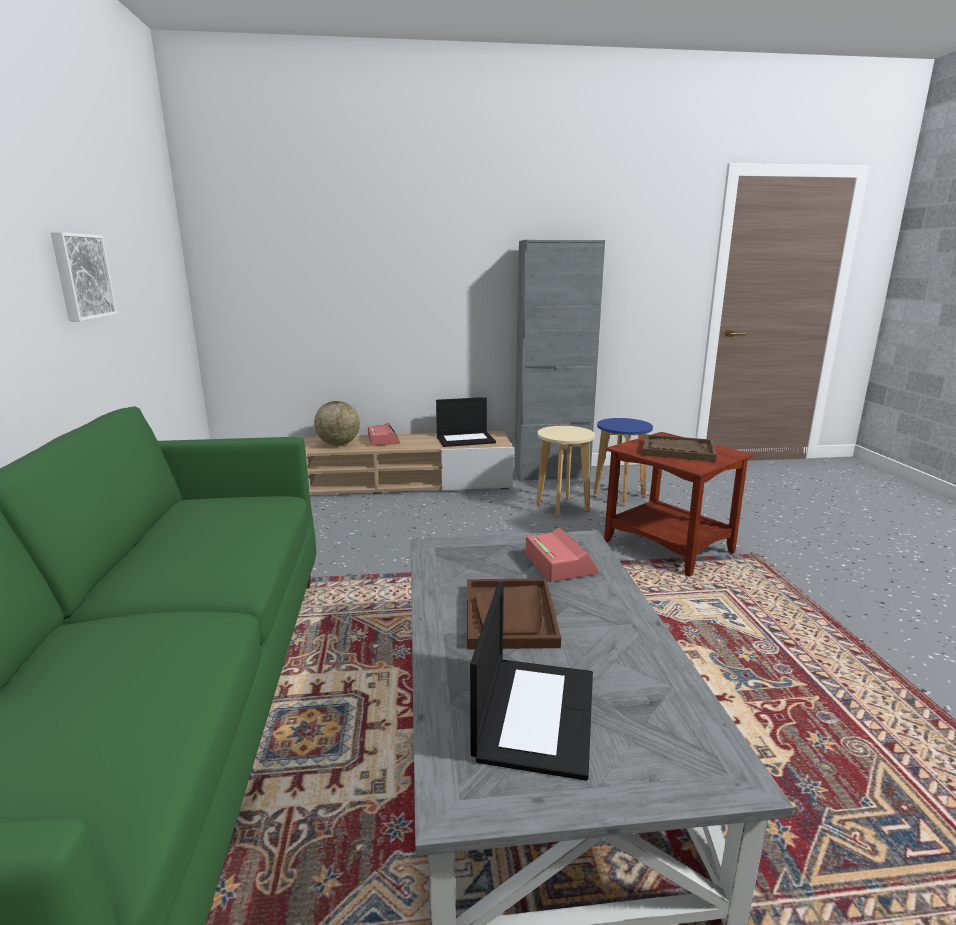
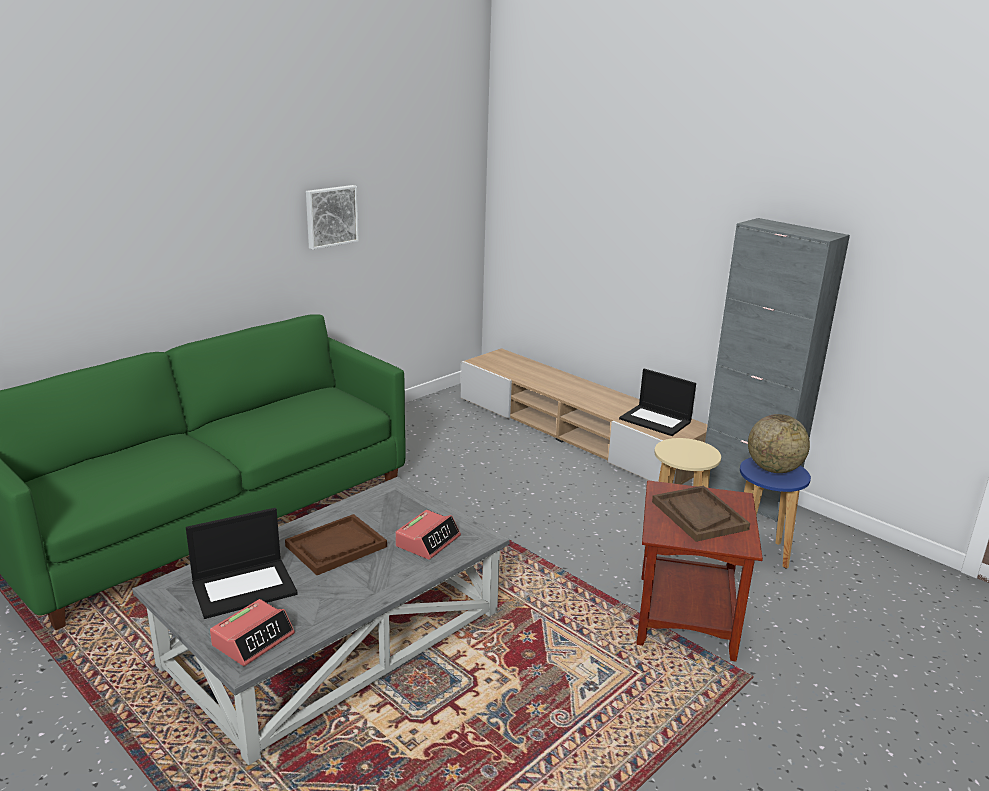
camera: 50 degrees right, 5 degrees up
globe [314,401,360,445] -> globe moved to [748,414,810,473]
alarm clock [368,423,400,446] -> alarm clock moved to [210,599,295,666]

